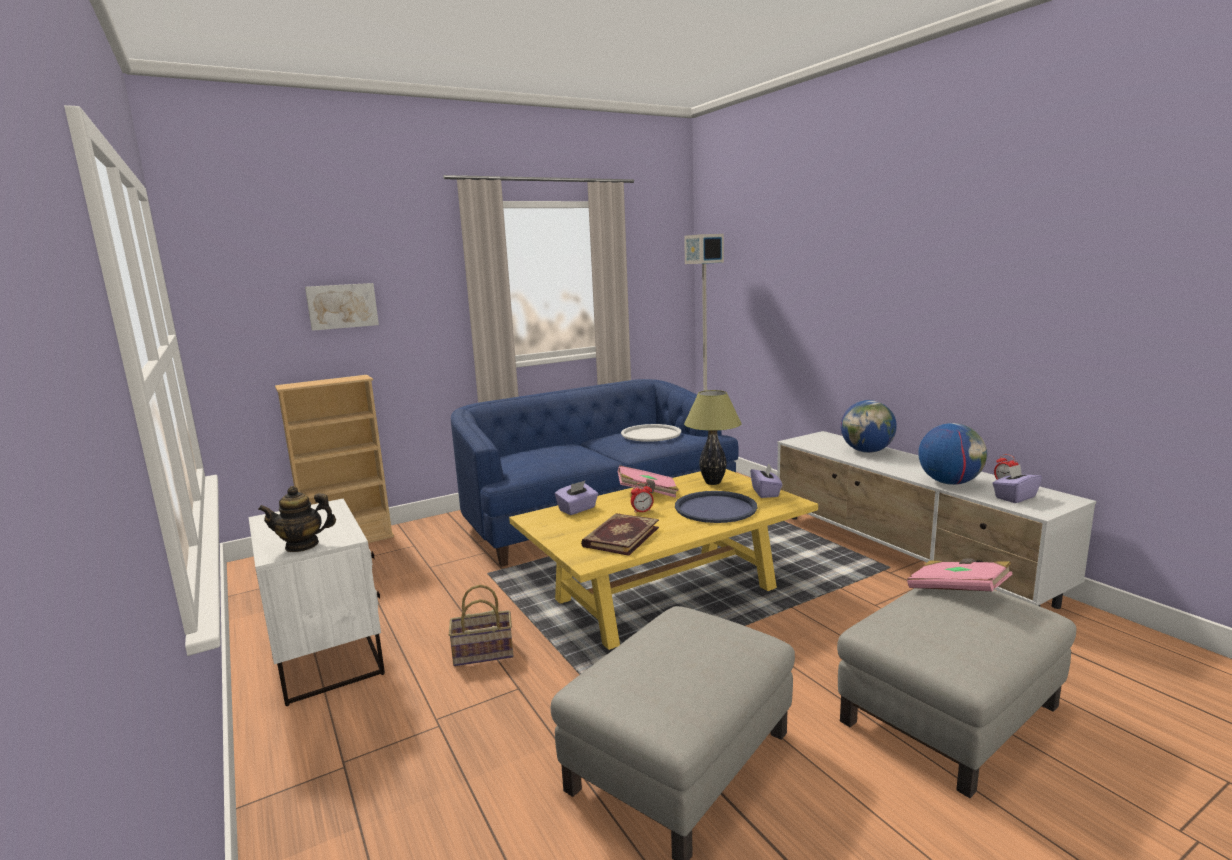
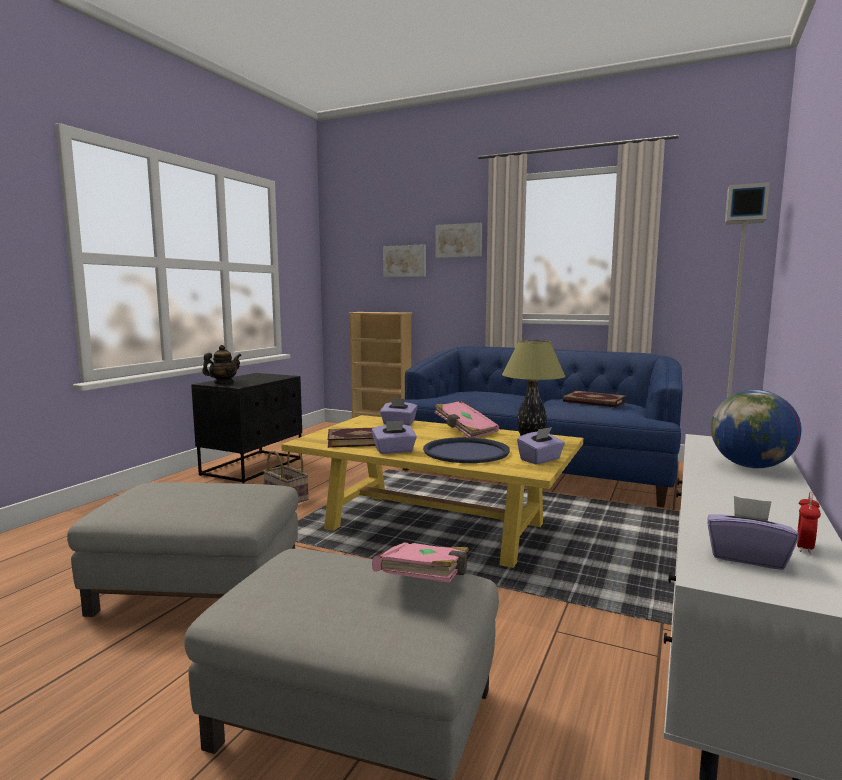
camera: 55 degrees right, 5 degrees down
white nightstand [248,499,385,706] -> black nightstand [191,373,302,484]
teapot [258,486,336,552] -> teapot turned 90 degrees clockwise [202,345,242,384]
white tray [621,424,681,442] -> book [563,391,627,408]
alarm clock [631,482,654,513] -> none
globe [918,423,987,485] -> none
none -> purple tissue box [372,420,417,454]
none -> picture [435,223,482,258]

